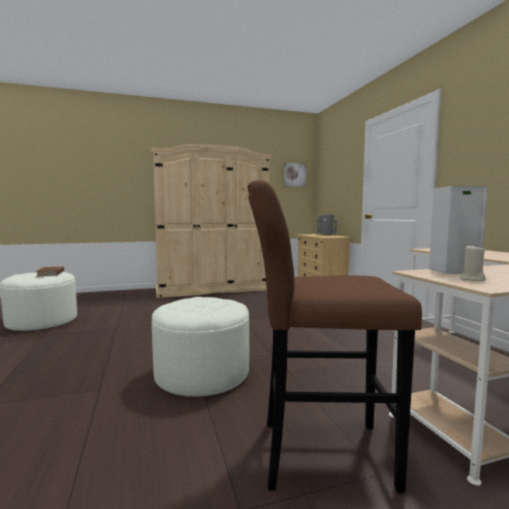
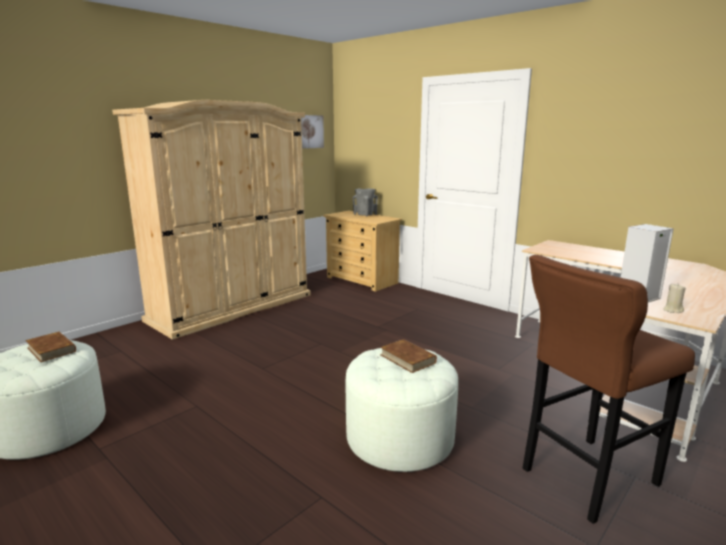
camera: 30 degrees left, 10 degrees up
none -> brown book [380,339,437,373]

